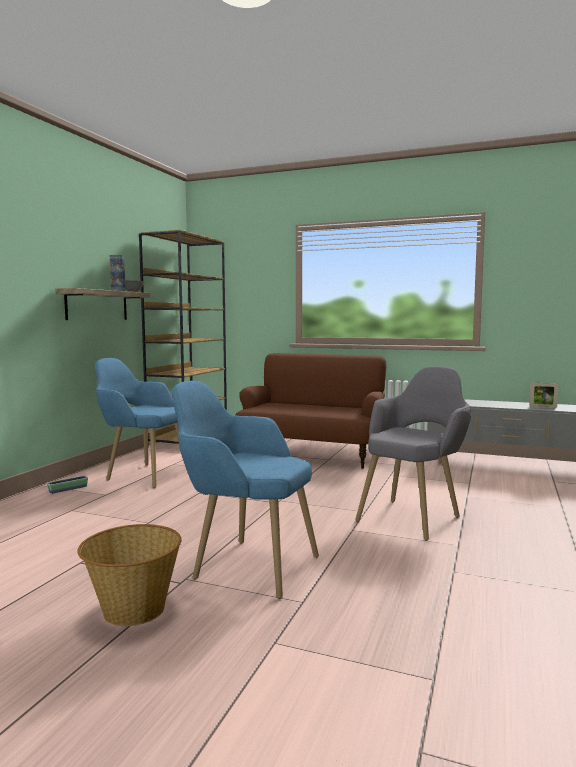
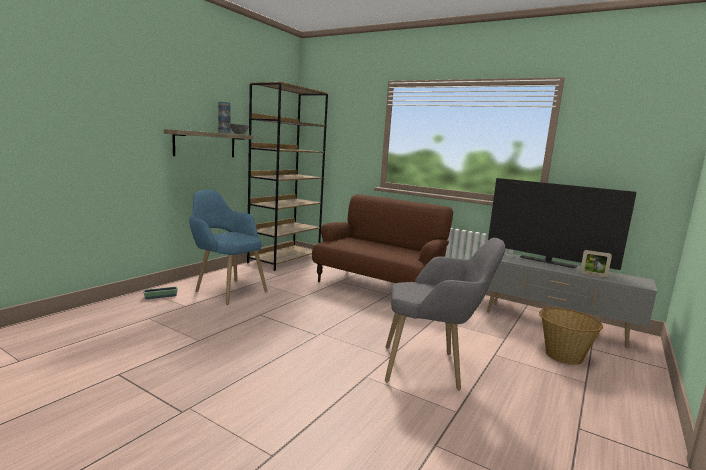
camera: 10 degrees right, 5 degrees up
basket [77,524,181,626] -> basket moved to [539,308,603,365]
blue armchair [172,381,319,599] -> none
grey armchair [355,366,471,541] -> grey armchair turned 45 degrees clockwise [385,238,505,390]
none -> television [488,178,636,270]

